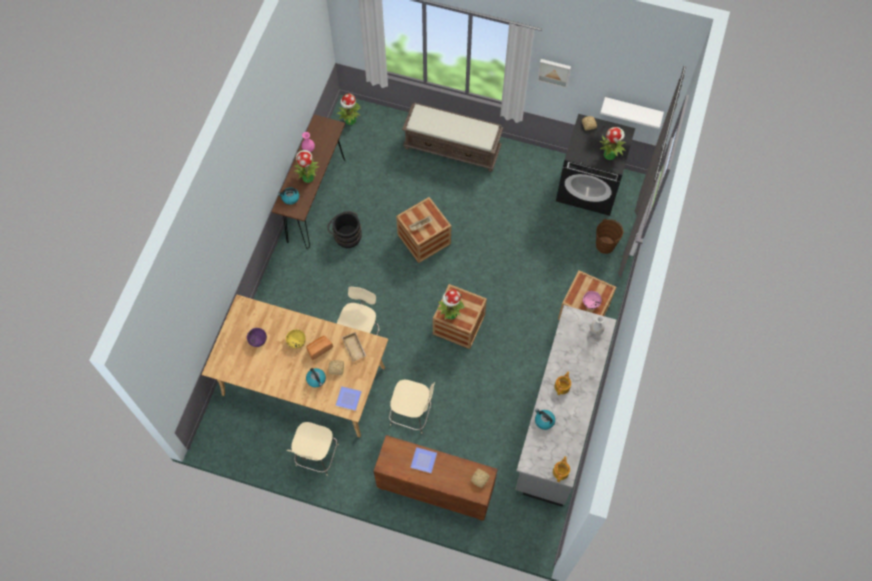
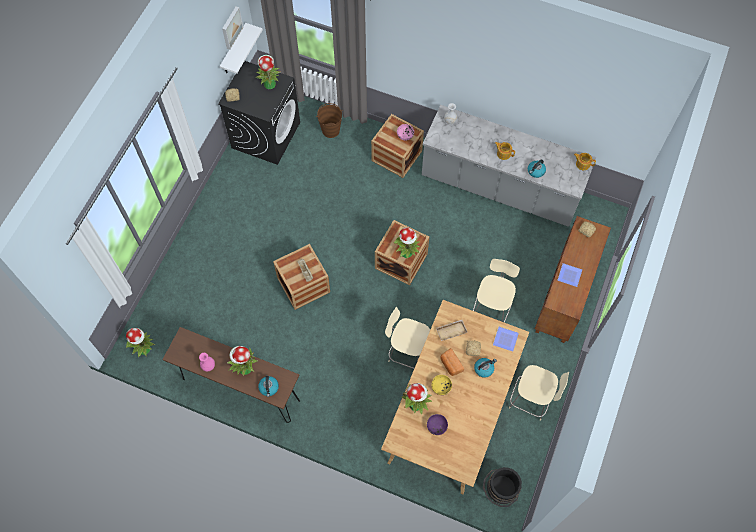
camera: 85 degrees left, 0 degrees up
black bucket [327,211,362,248] -> black bucket moved to [483,467,522,507]
brown bench [402,102,503,172] -> none
picture [537,59,571,88] -> picture moved to [222,6,243,50]
none -> potted plant [401,383,432,415]

